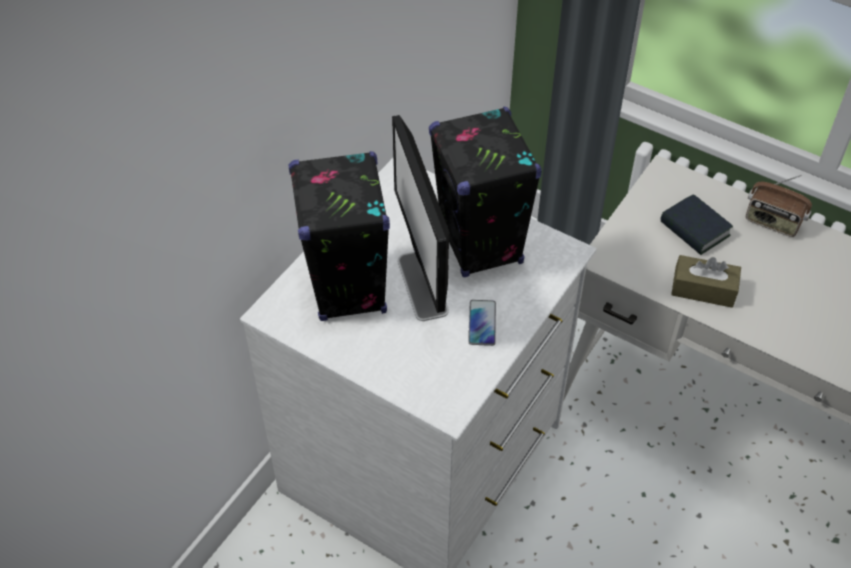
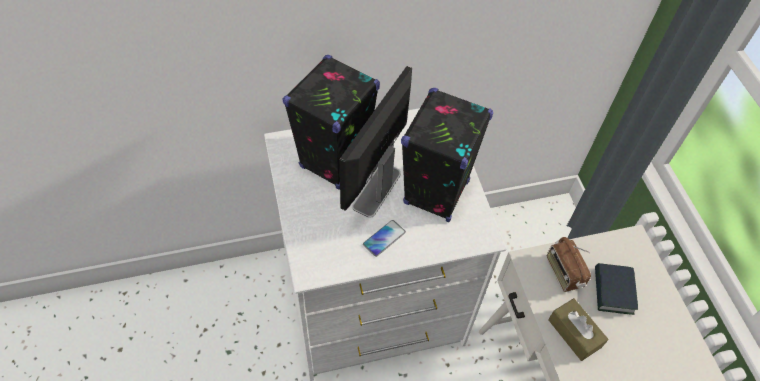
camera: 40 degrees right, 5 degrees up
radio [746,175,812,237] -> radio moved to [547,237,591,292]

